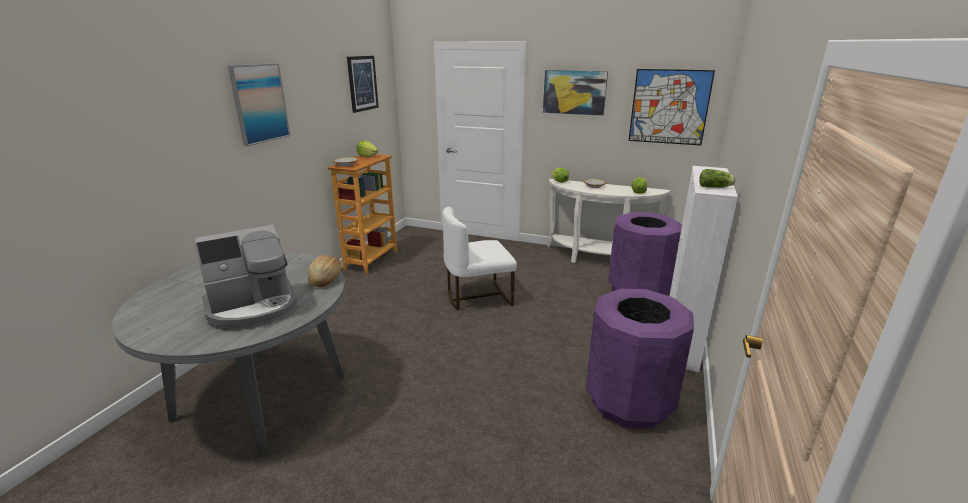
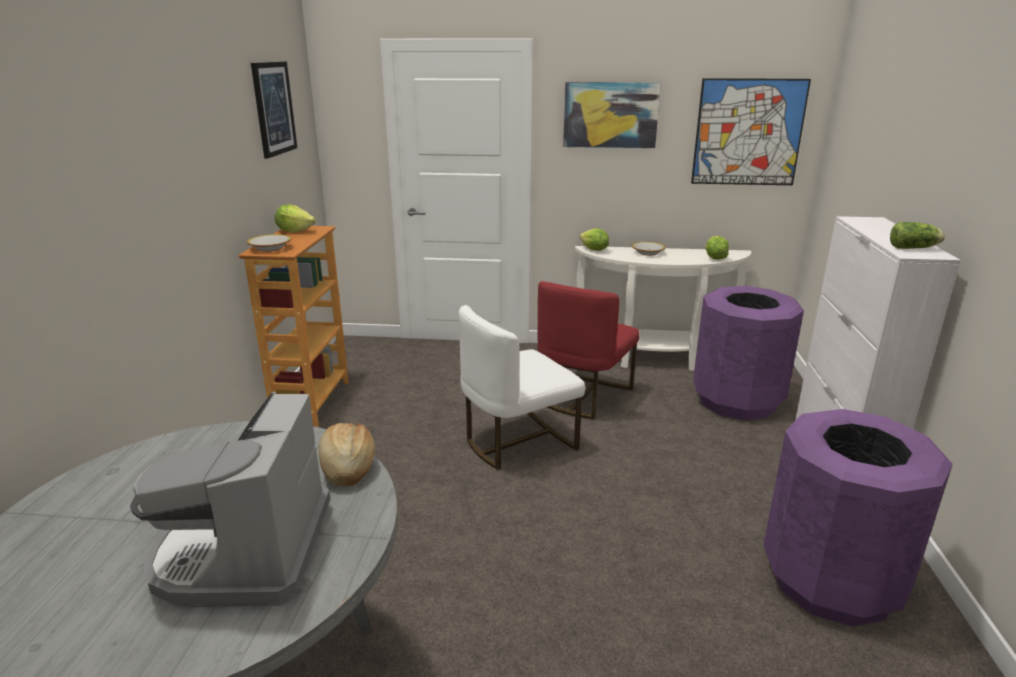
camera: 15 degrees left, 0 degrees up
coffee machine [195,225,297,329] -> coffee machine turned 135 degrees clockwise [130,392,330,607]
picture [228,63,290,146] -> none
none -> red chair [537,281,640,420]

